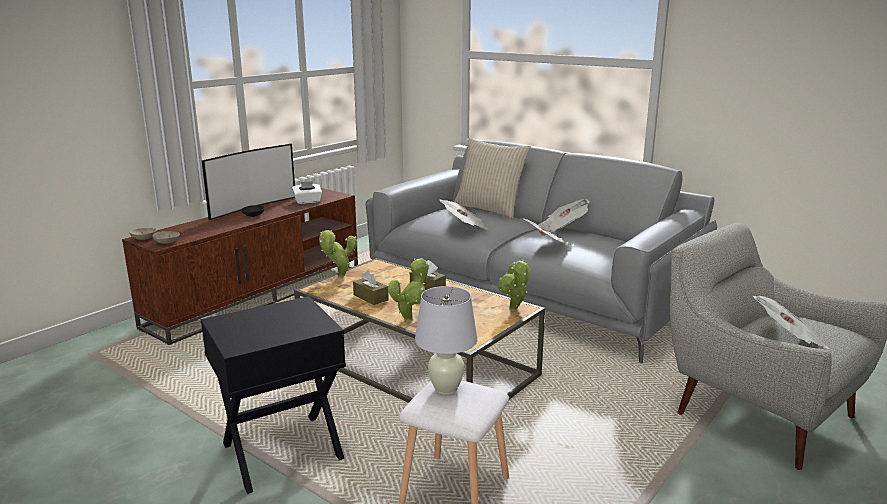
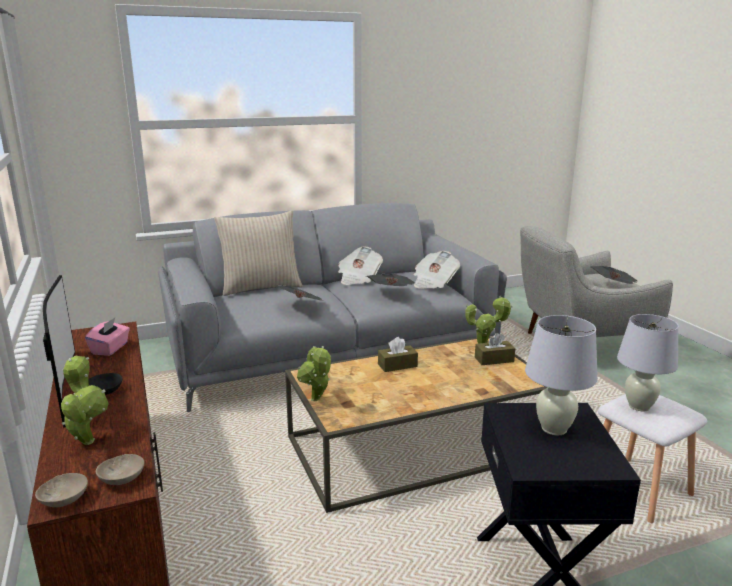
camera: 60 degrees left, 0 degrees up
white tissue box [292,181,322,204] -> pink tissue box [85,318,130,356]
brown tissue box [353,270,389,305] -> brown tissue box moved to [475,333,515,365]
potted plant [388,258,429,322] -> potted plant moved to [61,355,109,445]
none -> newspaper [413,251,460,289]
none -> white table lamp [525,315,598,435]

